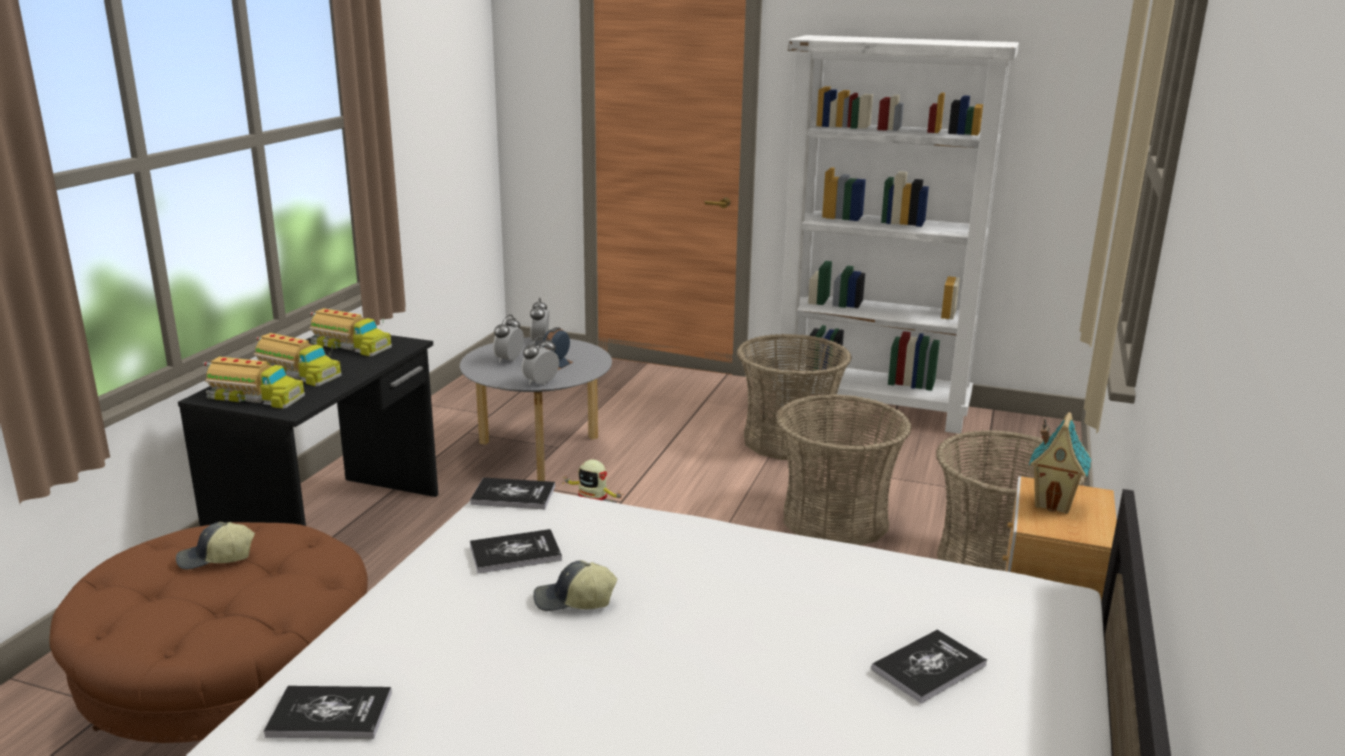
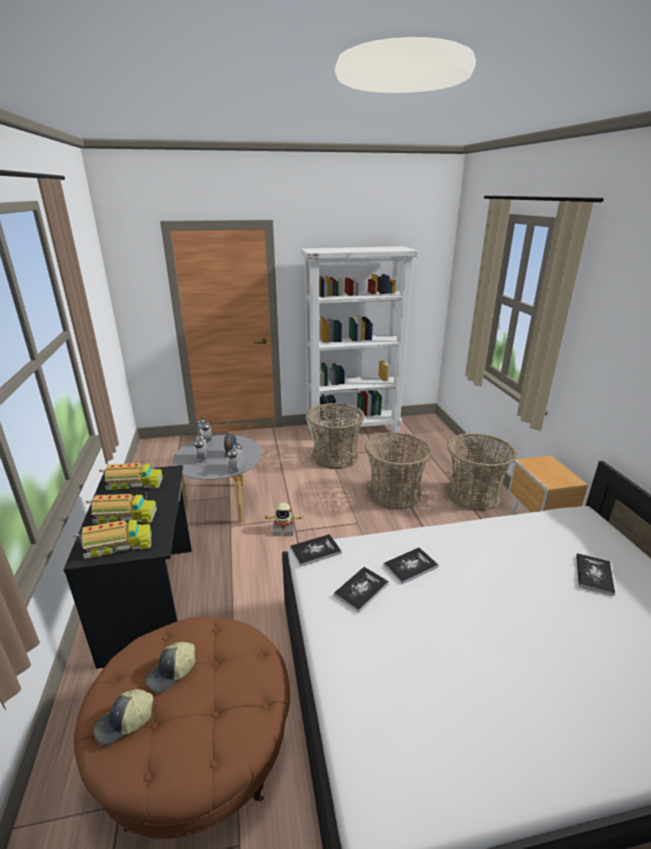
camera: 30 degrees left, 5 degrees up
book [264,686,392,739] -> book moved to [383,548,439,584]
cap [533,560,617,611] -> cap moved to [93,689,153,745]
toy house [1029,412,1091,514] -> none

